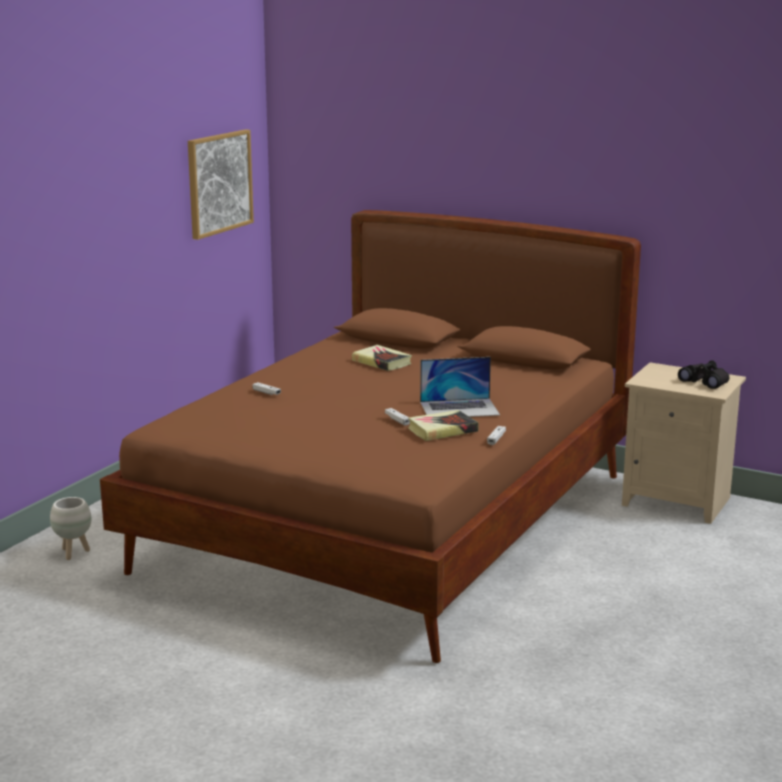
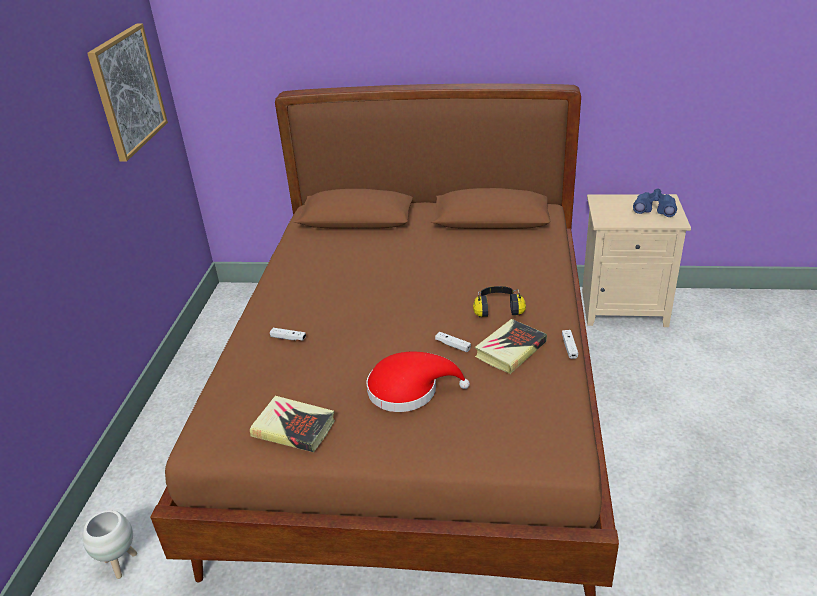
camera: 20 degrees left, 15 degrees up
book [352,345,412,371] -> book moved to [250,396,335,452]
laptop [420,357,500,417] -> headphones [473,286,526,317]
black binoculars [678,360,729,389] -> blue binoculars [633,188,677,217]
none -> red hat [366,352,470,412]

